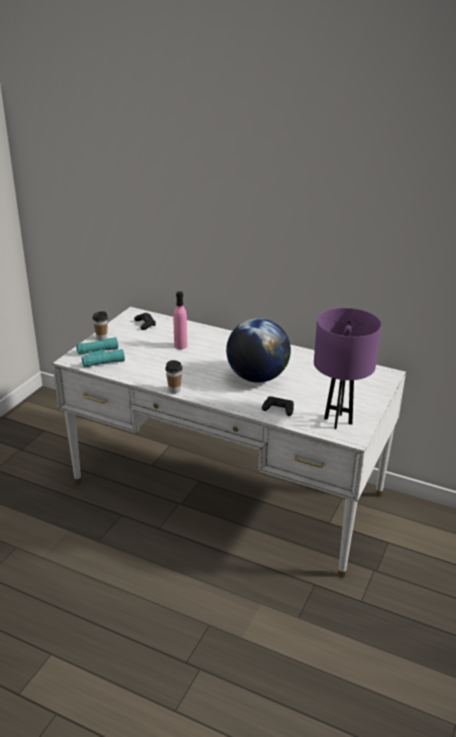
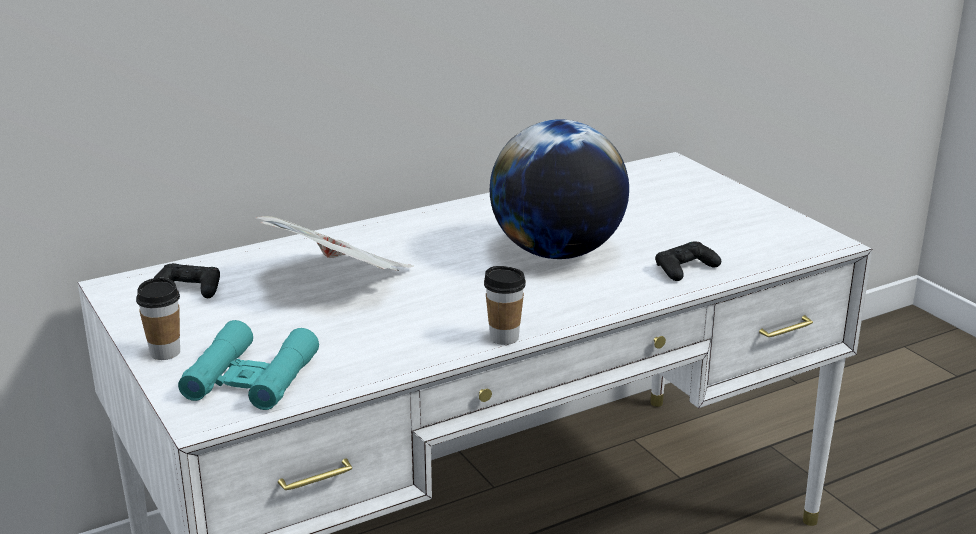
camera: 55 degrees left, 5 degrees down
pink bottle [173,291,187,349] -> newspaper [255,216,414,271]
purple table lamp [314,308,382,429] -> none

